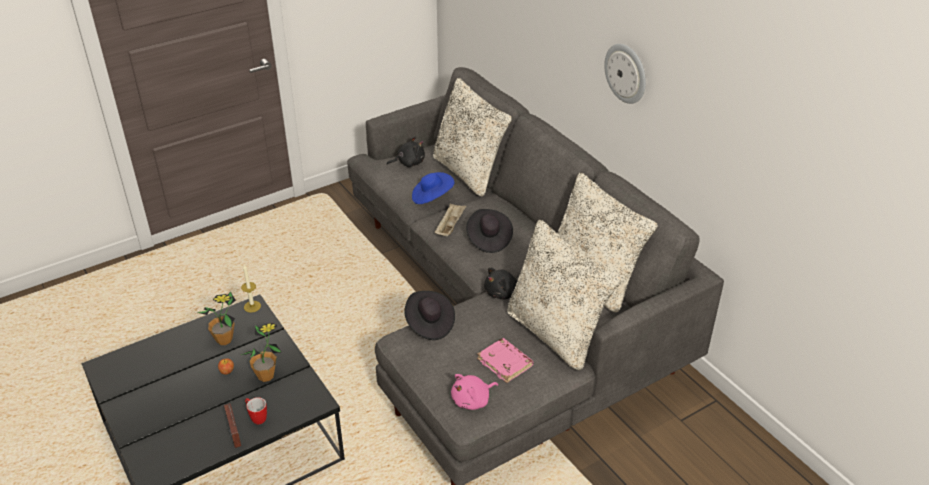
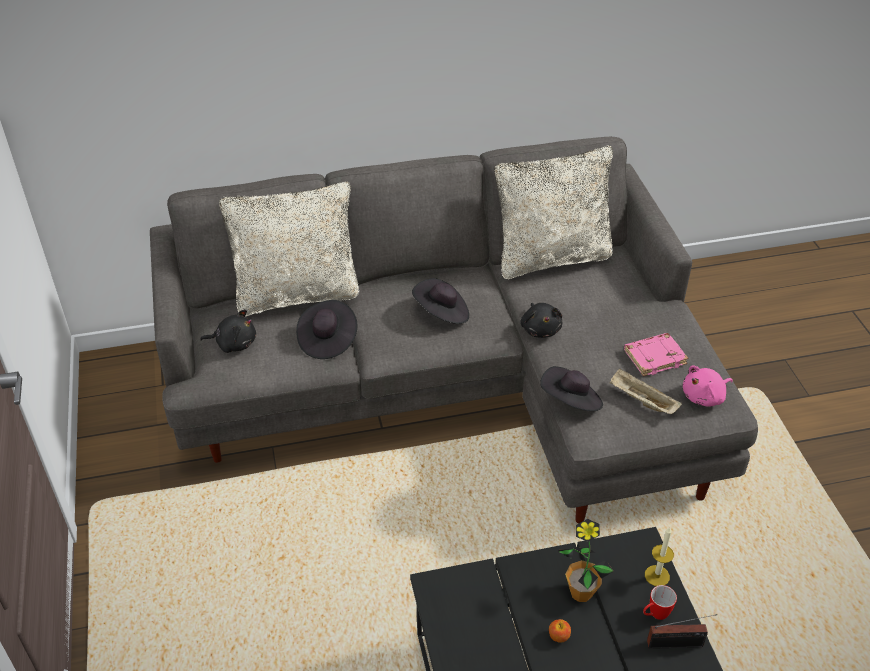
camera: 70 degrees left, 5 degrees up
potted plant [197,292,236,345] -> none
candle [241,265,261,313] -> candle moved to [645,528,674,586]
black plush toy [386,136,425,167] -> black plush toy turned 90 degrees clockwise [200,309,256,353]
blue hat [412,172,454,204] -> black hat [296,300,357,359]
beige tray [435,203,466,236] -> beige tray moved to [609,368,682,414]
pink plush toy [451,374,498,410] -> pink plush toy turned 75 degrees clockwise [683,365,733,407]
beige pillow [507,220,621,370] -> none
wall clock [604,44,646,104] -> none

